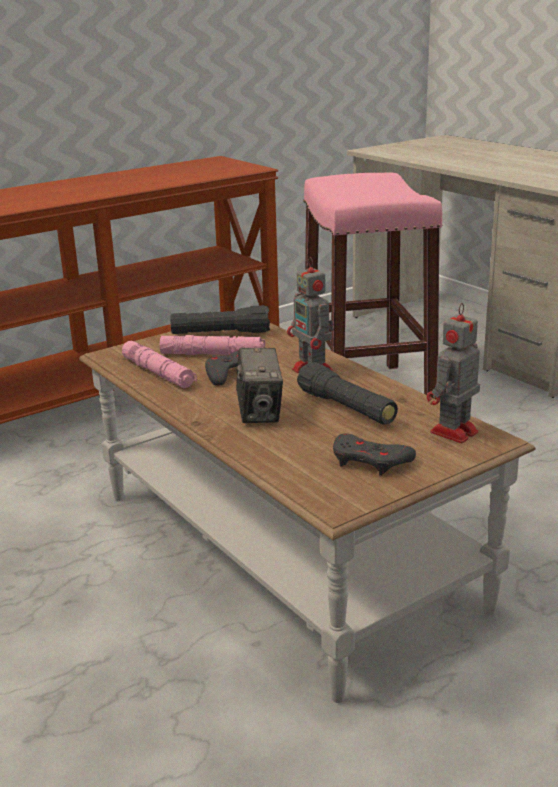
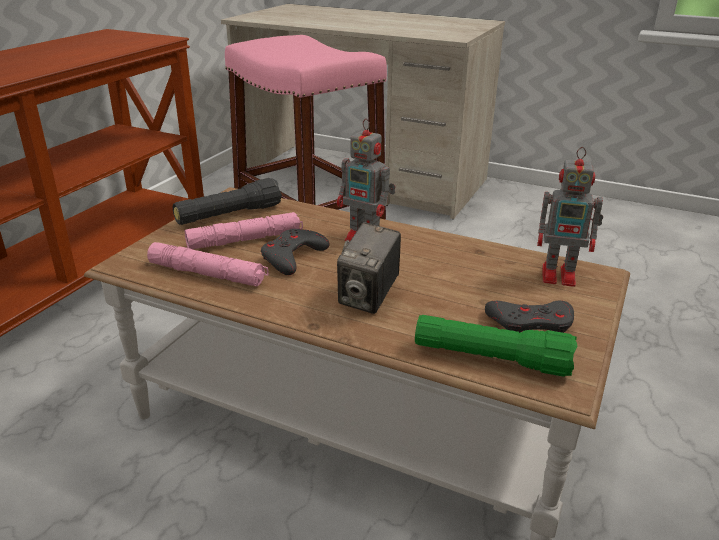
camera: 30 degrees left, 5 degrees up
camera [236,348,283,423] -> camera turned 60 degrees clockwise [337,222,401,314]
black flashlight [297,362,398,424] -> none
toy robot [427,303,480,443] -> toy robot turned 90 degrees counterclockwise [537,147,603,287]
none -> green flashlight [415,315,577,377]

